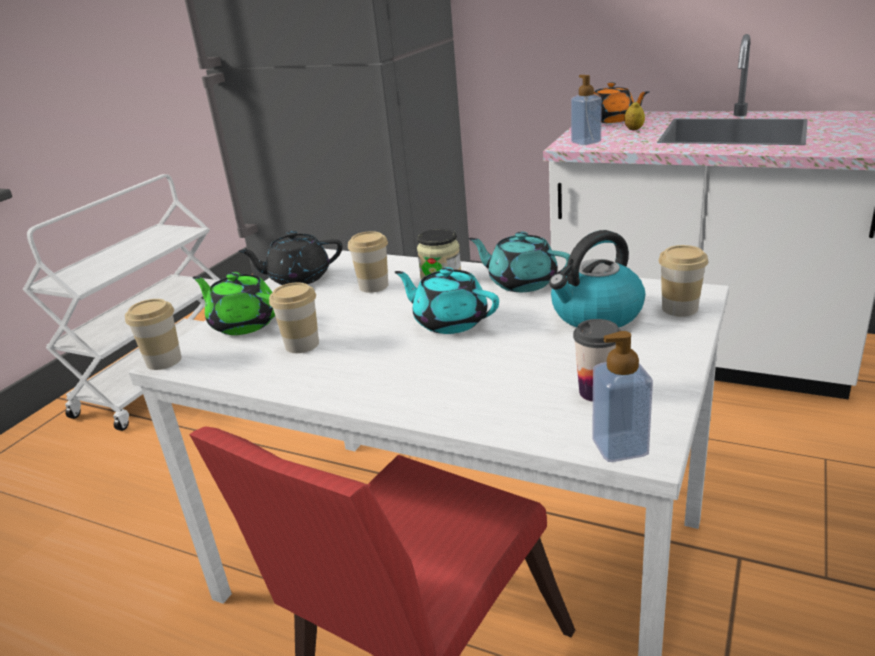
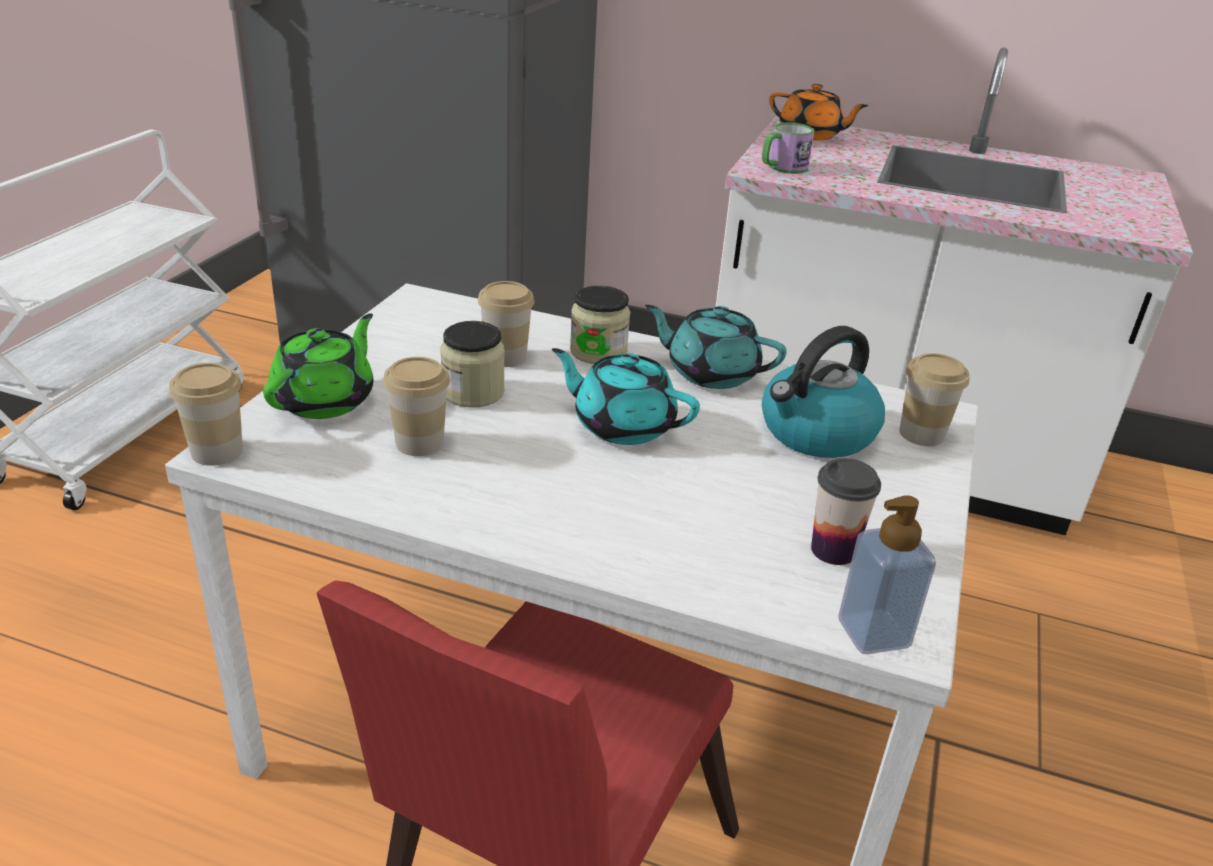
camera: 10 degrees left, 5 degrees up
green teapot [192,272,275,335] -> green teapot turned 90 degrees clockwise [263,313,373,419]
black teapot [238,231,342,285] -> none
soap dispenser [571,75,602,145] -> mug [762,122,815,174]
lemon [624,101,645,131] -> none
none -> jar [440,321,505,408]

